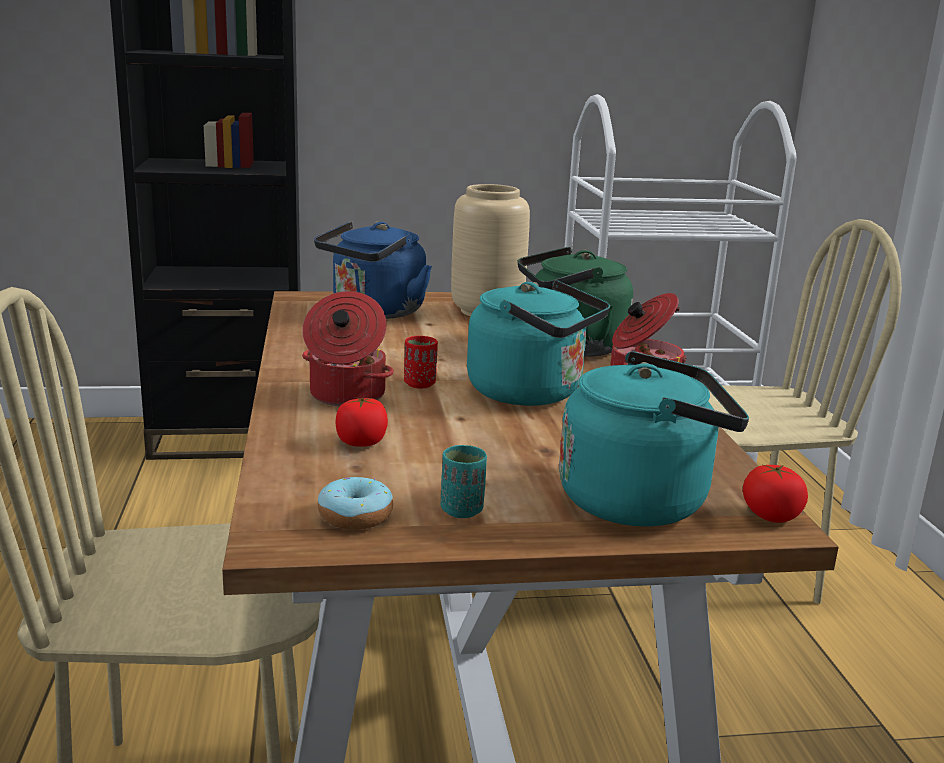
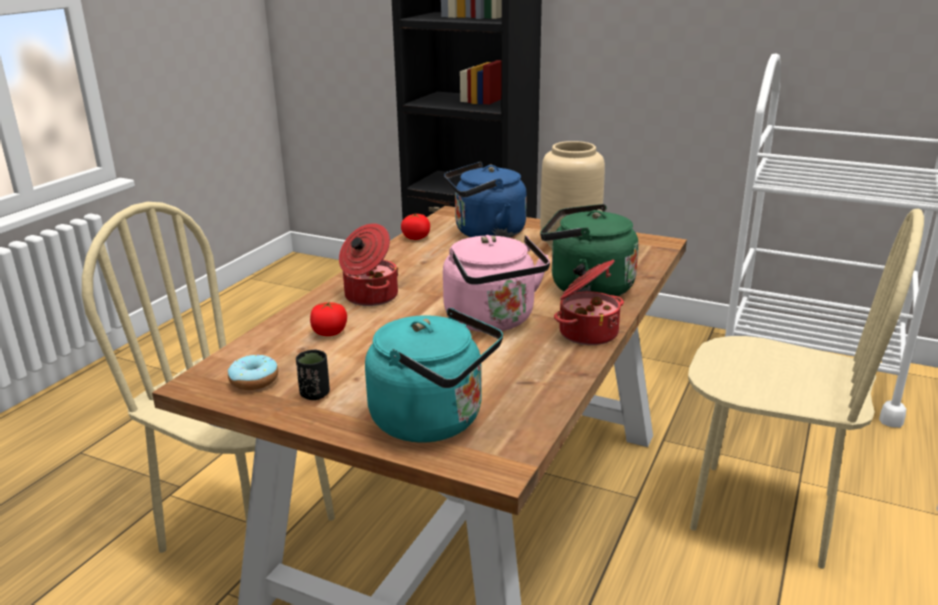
camera: 35 degrees right, 5 degrees up
red cup [404,336,438,389] -> none
turquoise cup [441,445,487,518] -> black cup [296,350,330,400]
turquoise kettle [467,280,610,406] -> pink kettle [443,235,550,332]
tomato [743,464,808,523] -> tomato moved to [401,213,430,240]

